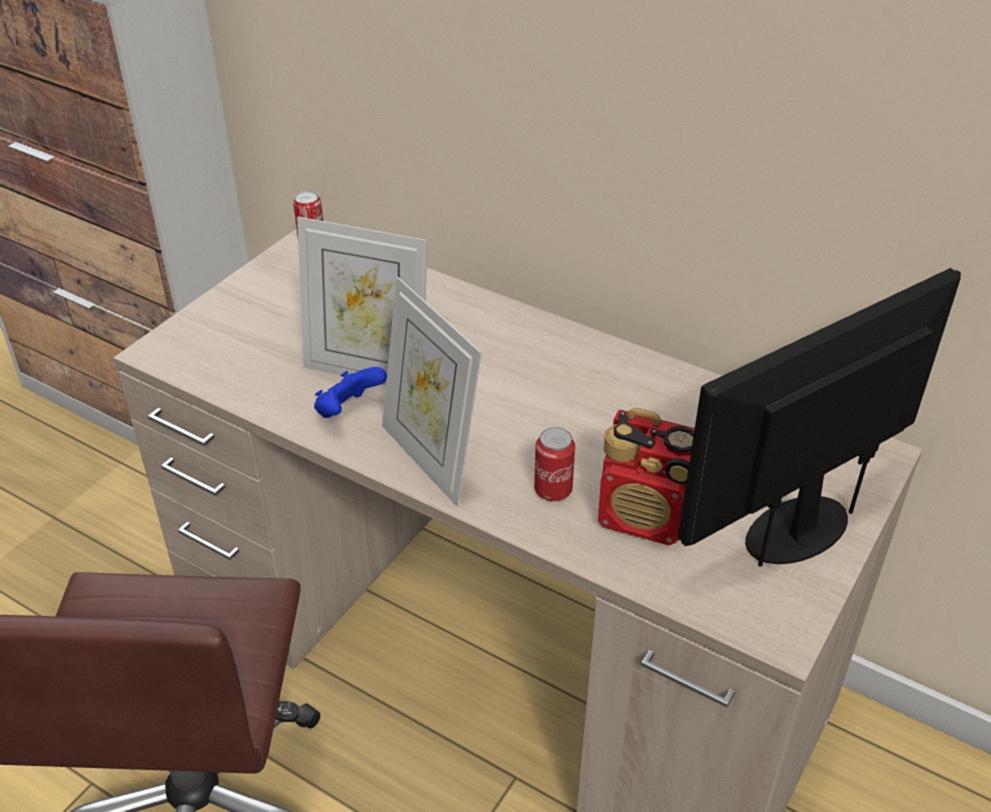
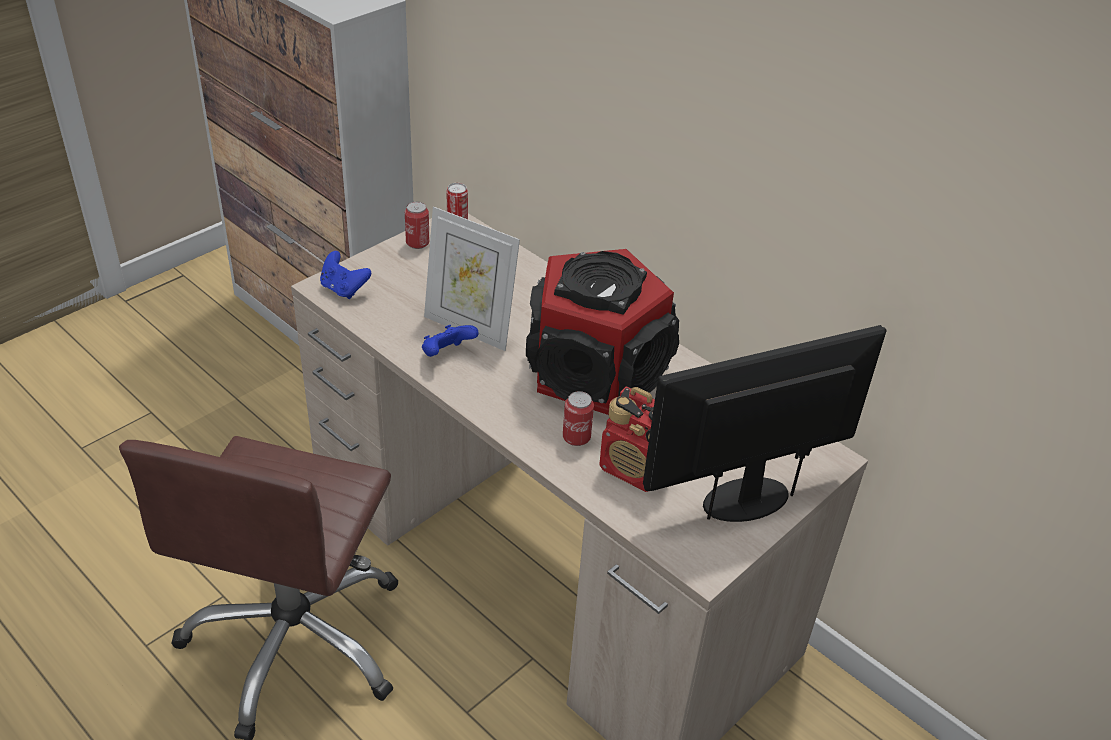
camera: 10 degrees right, 0 degrees up
picture frame [382,277,482,507] -> none
none -> blue game controller [320,251,371,299]
none -> can [405,202,429,249]
none -> speaker [526,249,679,415]

